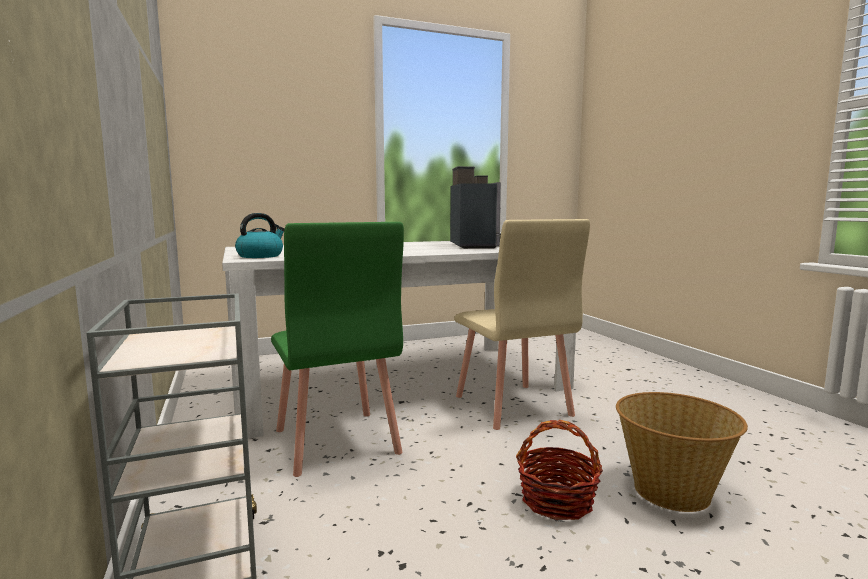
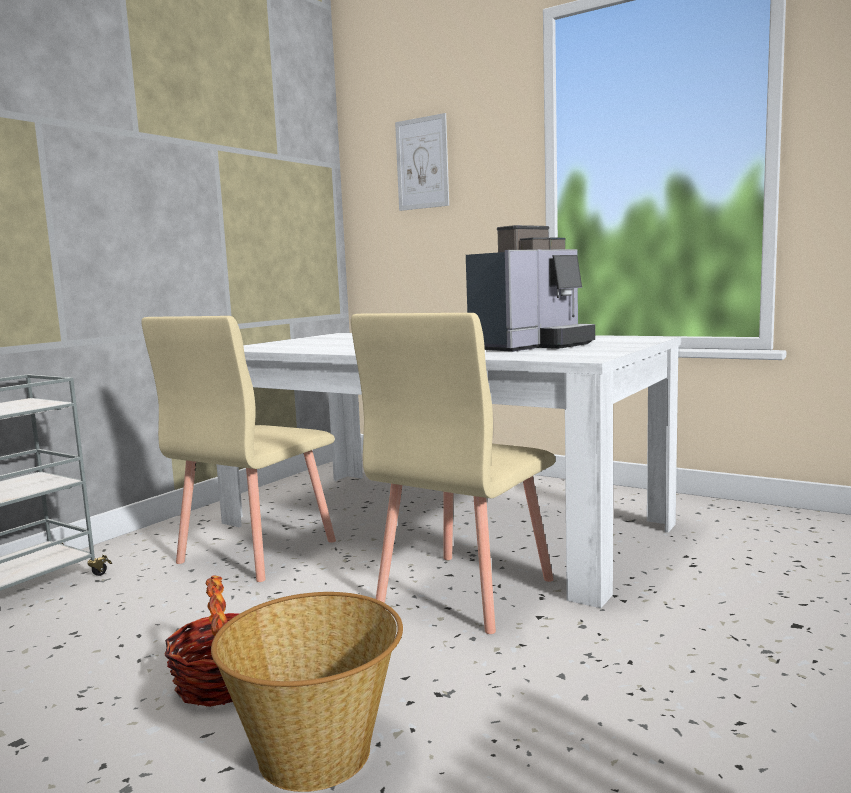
camera: 55 degrees right, 0 degrees up
kettle [235,213,285,258] -> none
green chair [271,222,404,477] -> beige chair [141,316,336,582]
none -> picture [395,113,449,211]

